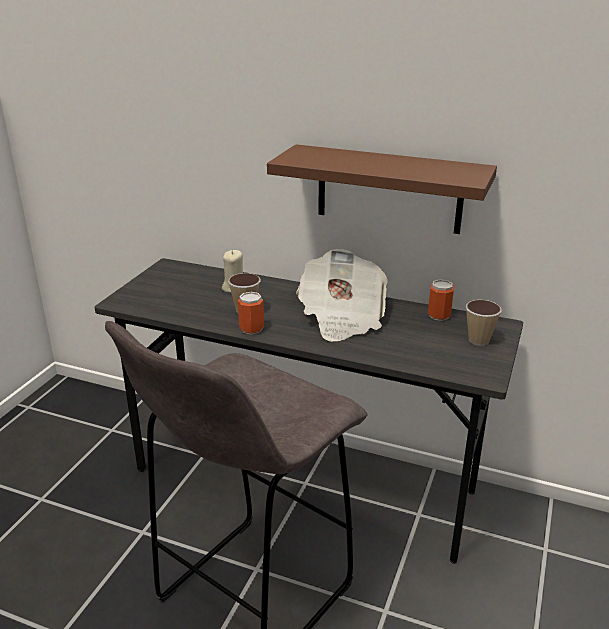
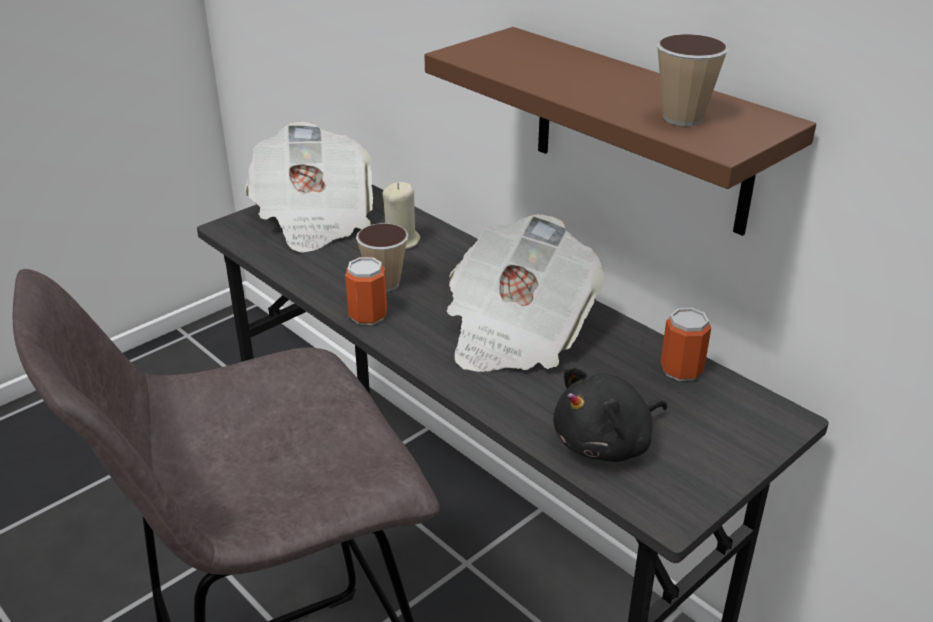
camera: 25 degrees right, 5 degrees up
cup [466,300,502,346] -> cup moved to [657,34,729,126]
none -> newspaper [245,122,373,253]
none -> black plush toy [553,367,667,462]

